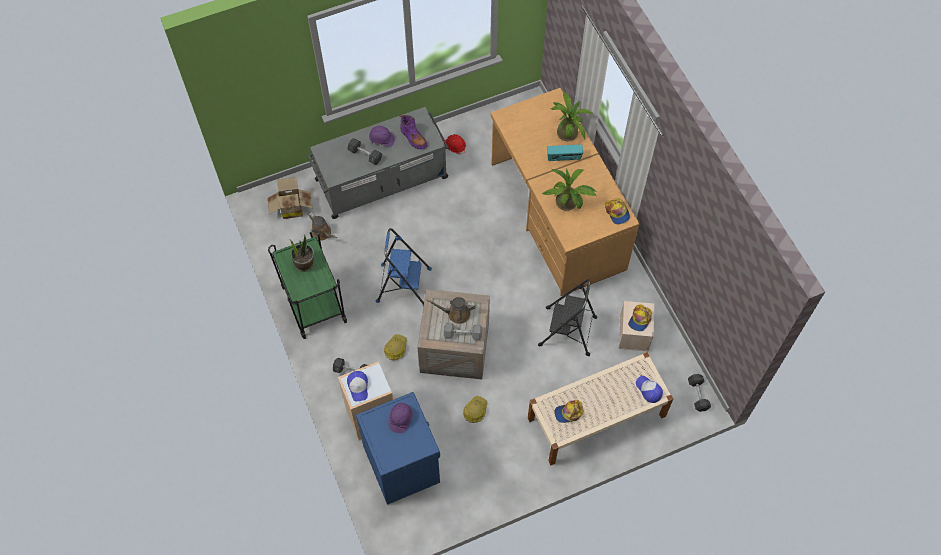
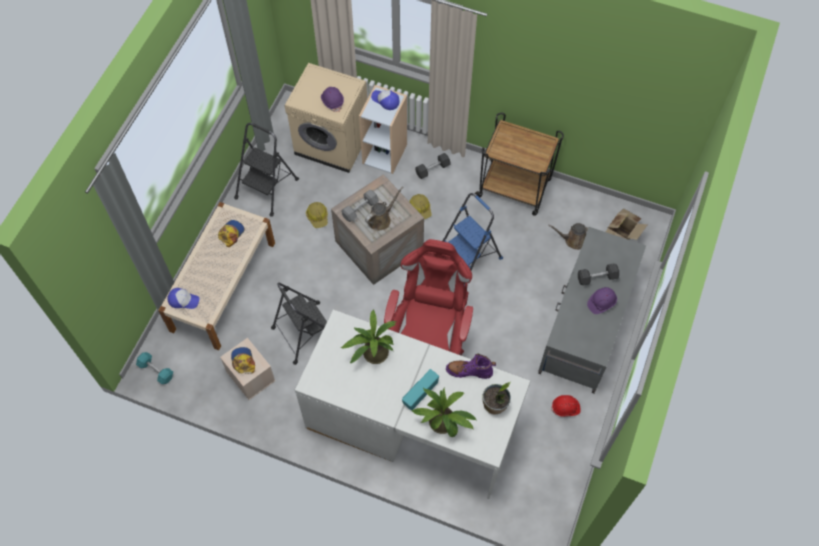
camera: 135 degrees right, 0 degrees up
green cart [268,230,347,339] -> brown cart [475,113,564,216]
potted plant [289,234,314,272] -> potted plant moved to [482,382,511,415]
blue washing machine [356,392,440,505] -> beige washing machine [285,63,367,173]
purple boot [400,114,427,150] -> purple boot moved to [446,353,496,379]
brown desk [490,88,639,296] -> white desk [295,309,531,499]
cap [605,198,630,224] -> none
grey dumbbell [688,374,711,412] -> turquoise dumbbell [136,352,173,384]
none -> black step ladder [234,123,299,217]
none -> red office chair [384,239,473,355]

